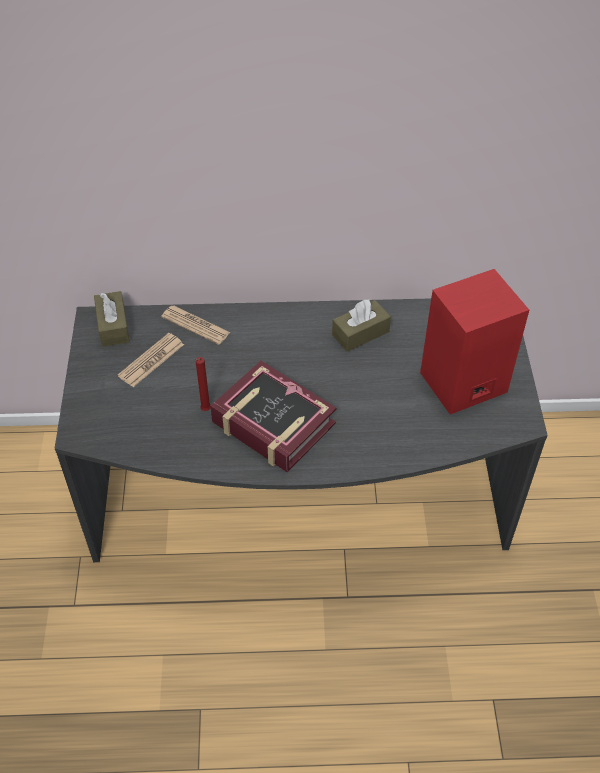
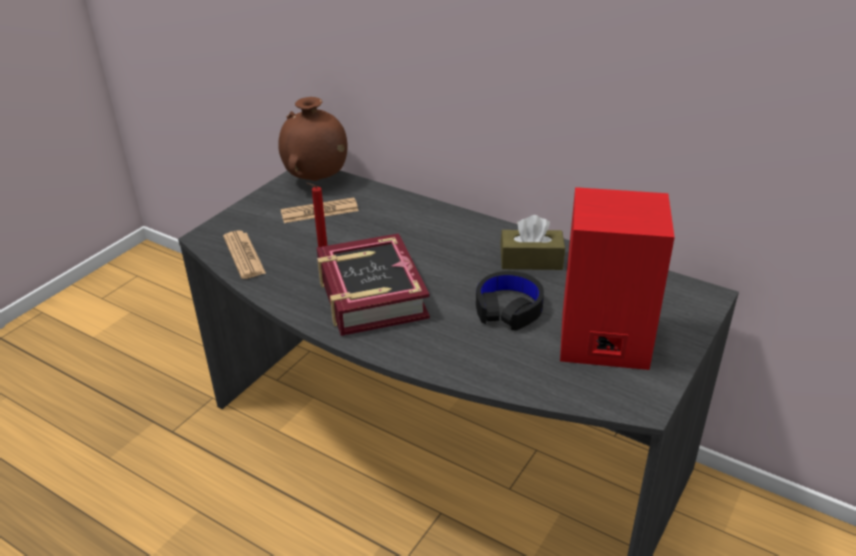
camera: 35 degrees right, 15 degrees down
brown tissue box [94,291,130,347] -> brown vase [278,97,348,181]
newspaper [161,306,231,345] -> newspaper moved to [223,230,266,279]
none -> black headphones [476,271,544,331]

